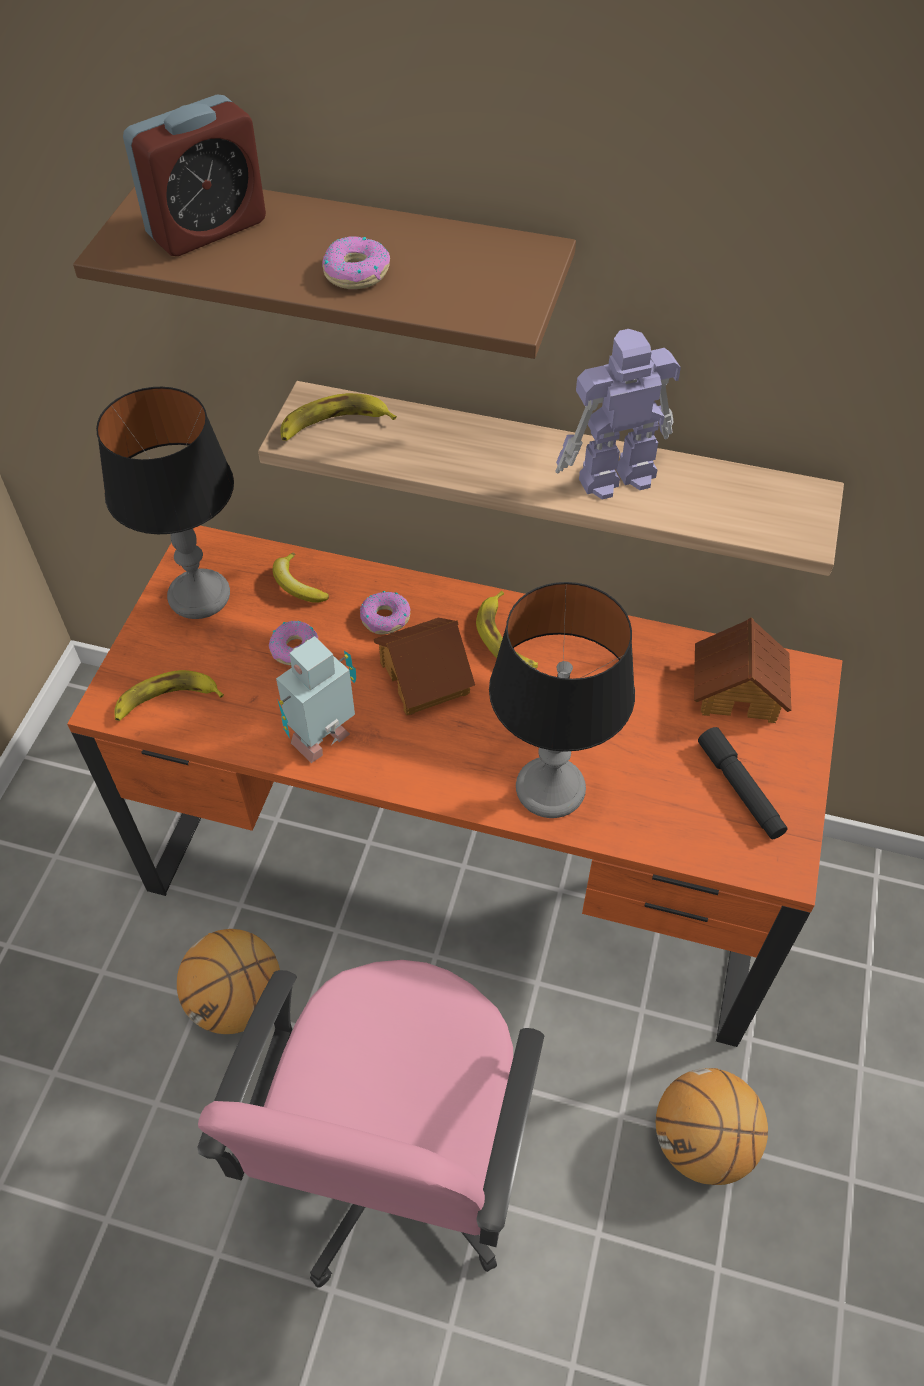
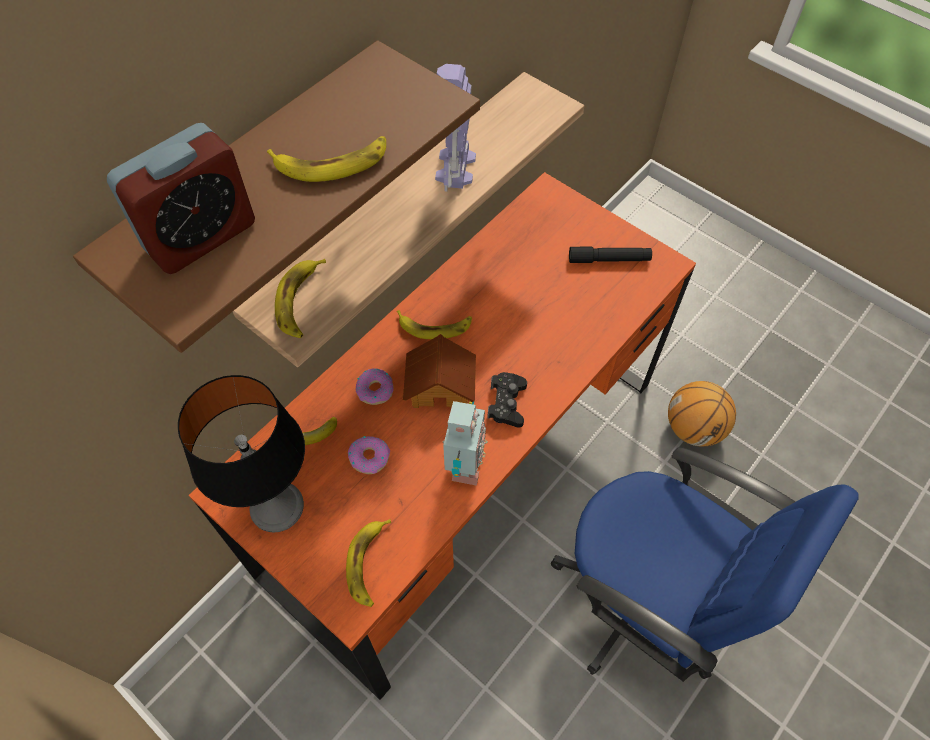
camera: 65 degrees left, 5 degrees up
alarm clock [123,95,266,256] -> alarm clock turned 60 degrees clockwise [107,123,255,274]
basketball [177,929,280,1034] -> none
pink office chair [197,960,545,1288] -> blue office chair [551,447,859,682]
toy robot [276,636,356,763] -> toy robot turned 150 degrees counterclockwise [443,401,488,486]
donut [322,236,390,289] -> banana [267,136,386,182]
table lamp [489,582,635,818] -> none
toy house [694,617,792,723] -> none
none -> black game controller [487,372,527,428]

